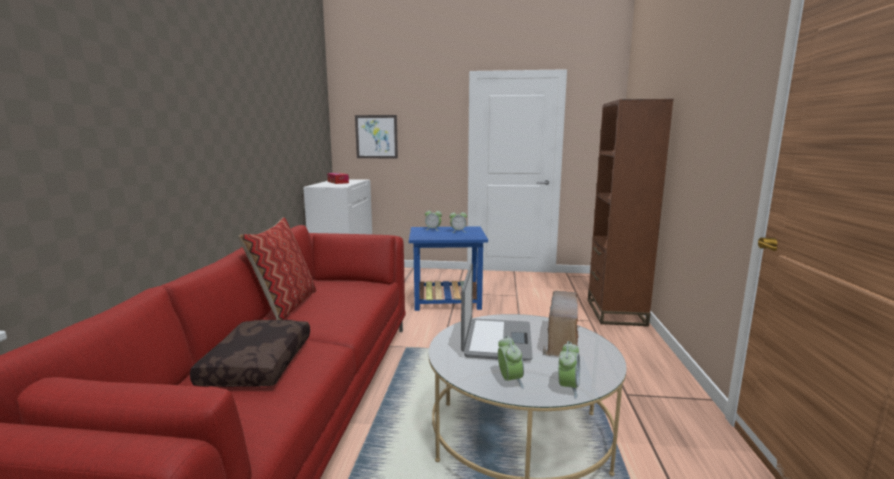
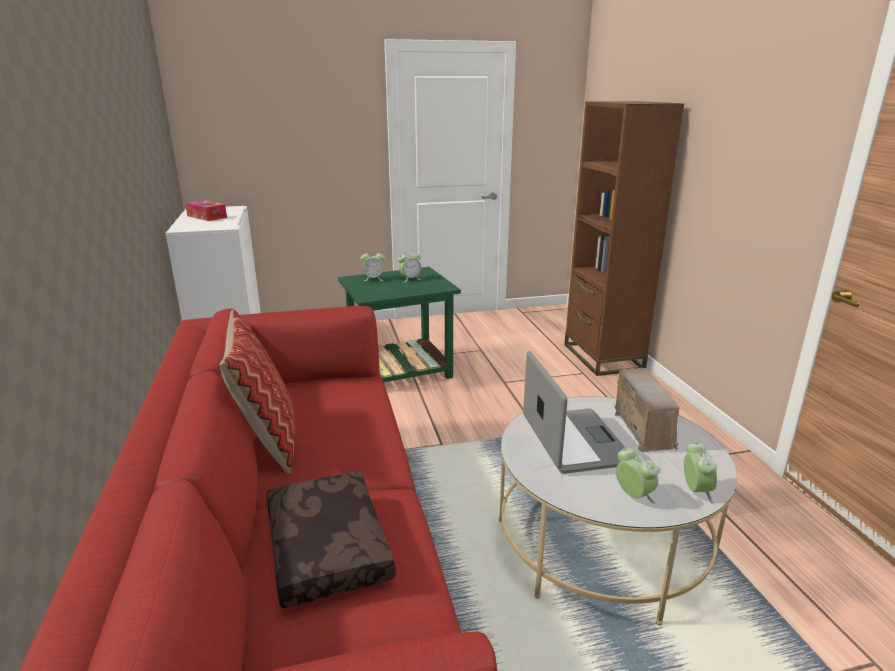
camera: 20 degrees left, 10 degrees up
picture [355,115,398,158] -> none
blue side table [409,226,488,311] -> green side table [338,267,461,382]

